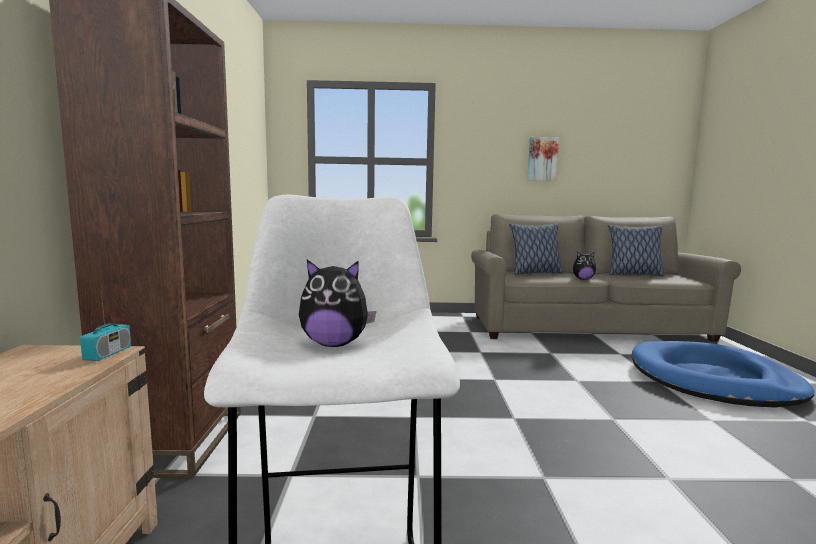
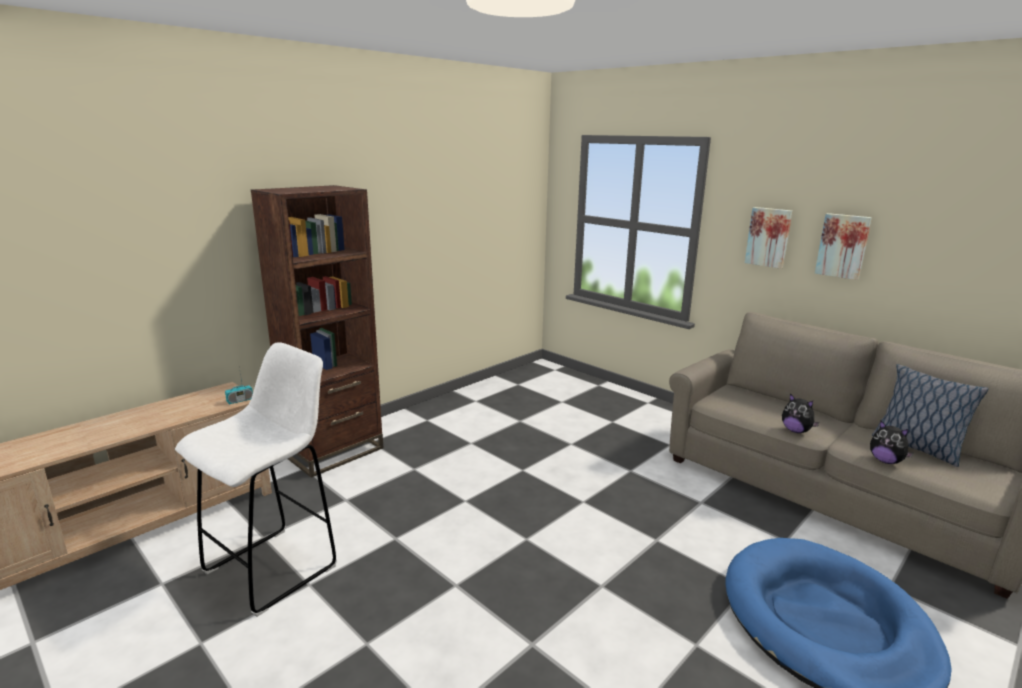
camera: 45 degrees right, 10 degrees up
plush toy [299,260,376,347] -> plush toy moved to [870,421,914,464]
pillow [509,223,564,275] -> none
none -> picture [745,207,793,269]

